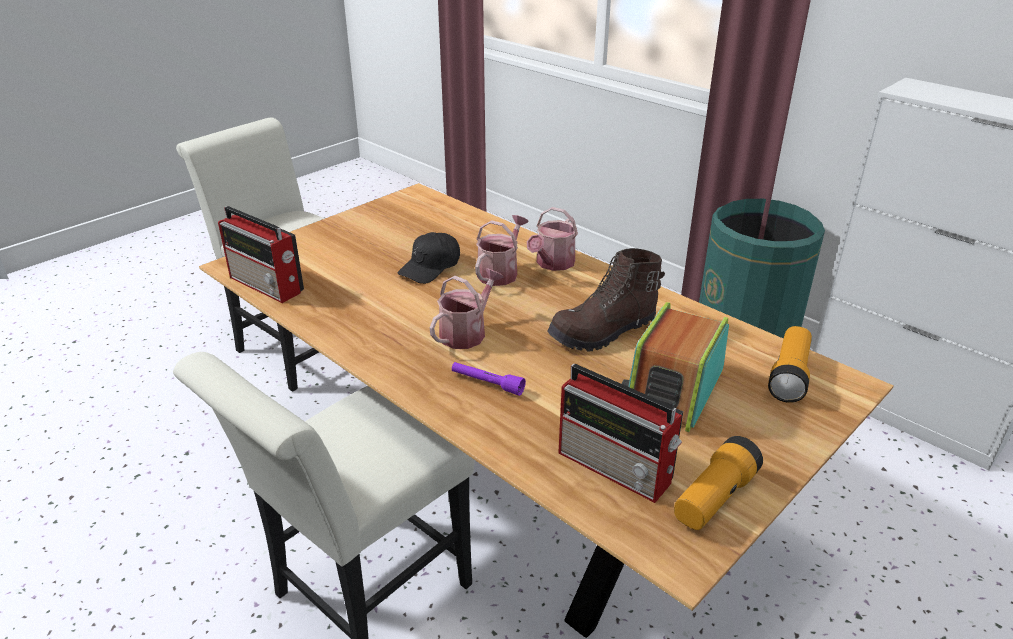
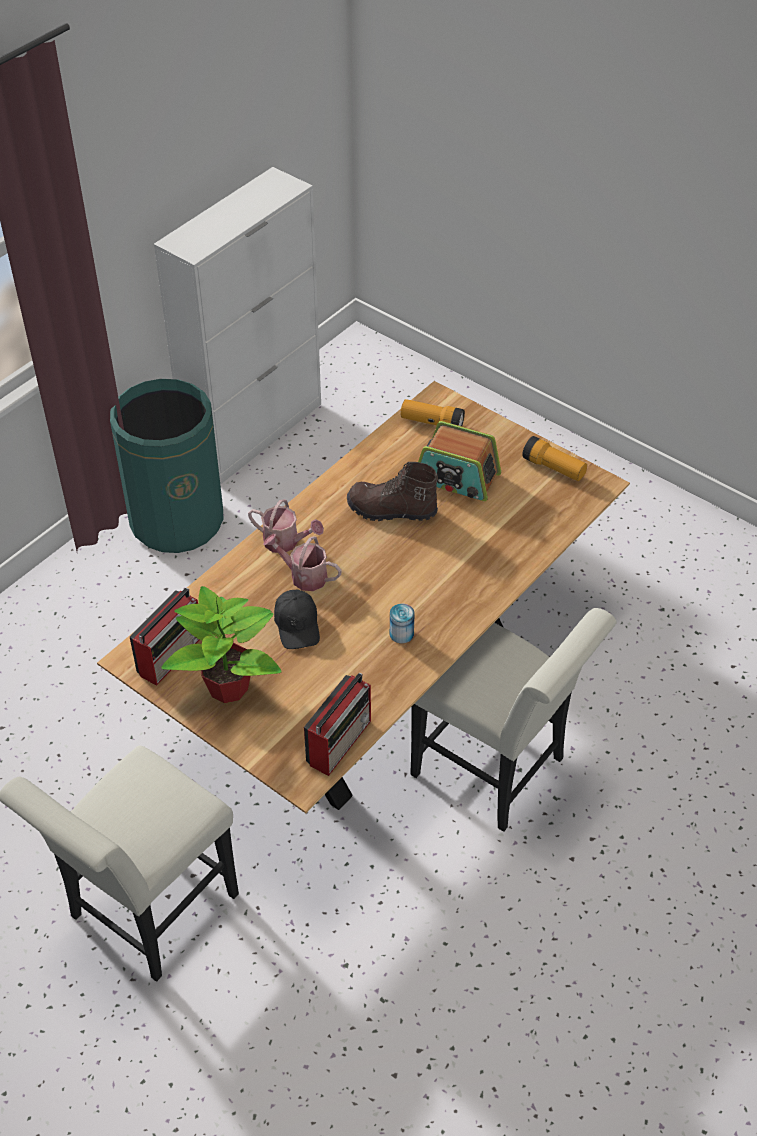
camera: 95 degrees left, 15 degrees up
black cap [397,232,460,284] -> black cap turned 45 degrees clockwise [274,590,320,649]
watering can [430,268,504,349] -> none
purple flashlight [452,362,526,396] -> none
brown boot [547,248,665,352] -> brown boot turned 135 degrees clockwise [347,462,438,521]
radio [558,364,683,503] -> radio moved to [130,587,199,686]
none -> potted plant [161,586,282,703]
none -> can [390,604,415,644]

